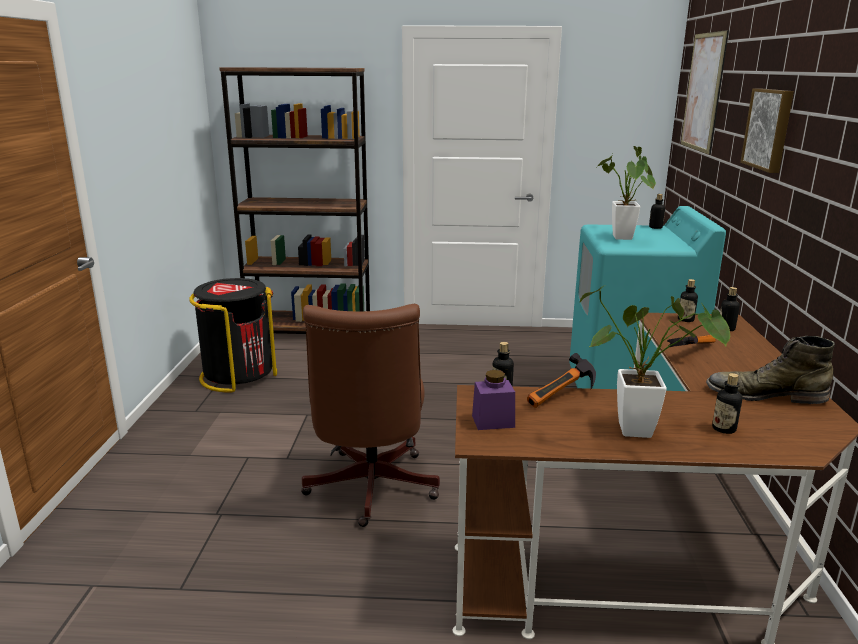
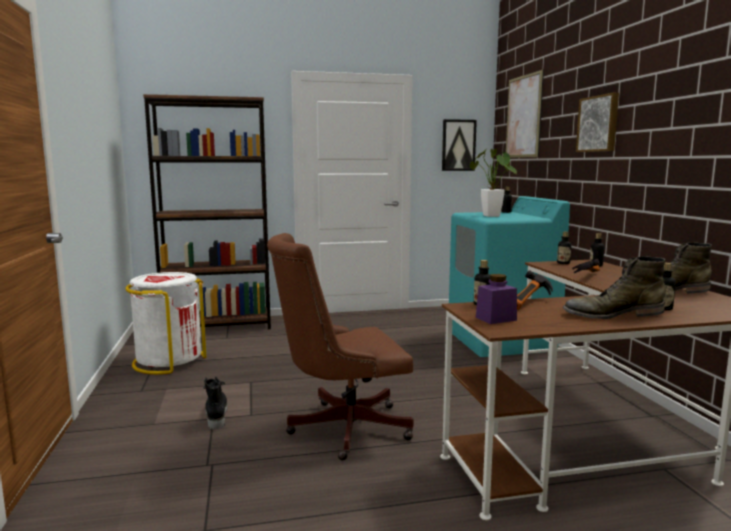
camera: 15 degrees left, 10 degrees down
black trash can [189,278,277,393] -> white trash can [125,272,206,375]
brown office chair [301,304,440,527] -> brown office chair turned 90 degrees clockwise [267,233,414,461]
potted plant [580,285,730,438] -> green boot [563,256,666,319]
none -> black boot [203,377,228,430]
none -> picture [442,119,477,171]

